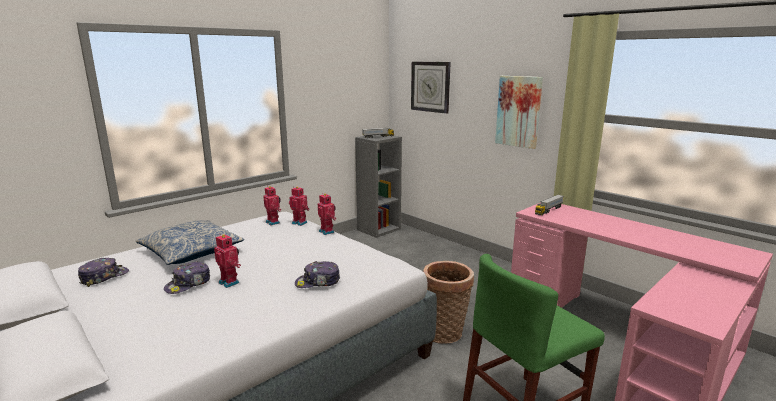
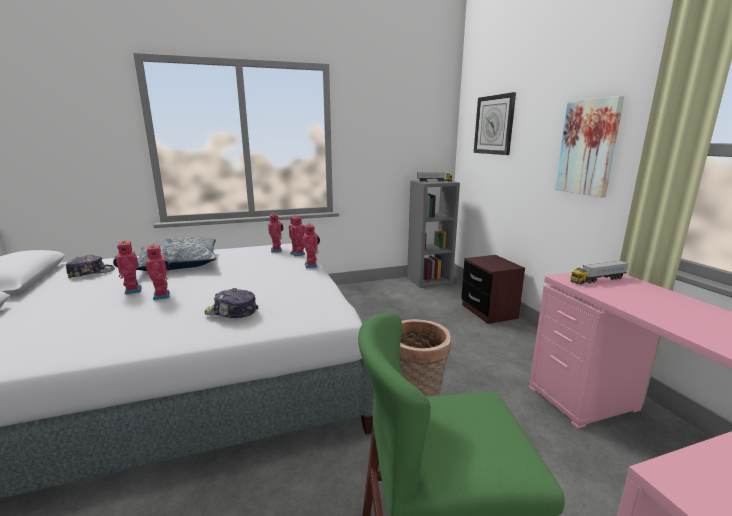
camera: 25 degrees right, 0 degrees up
cap [164,261,210,294] -> toy robot [113,240,142,295]
none -> brown nightstand [461,255,525,324]

